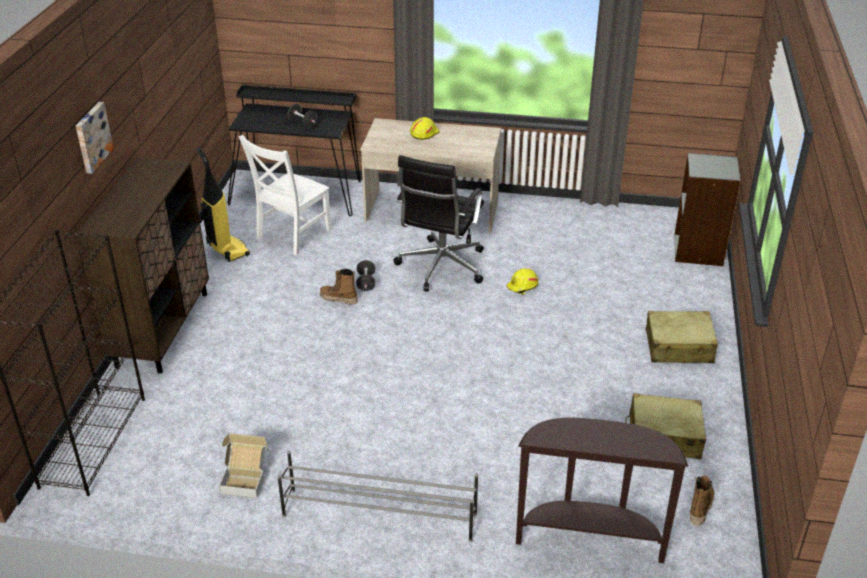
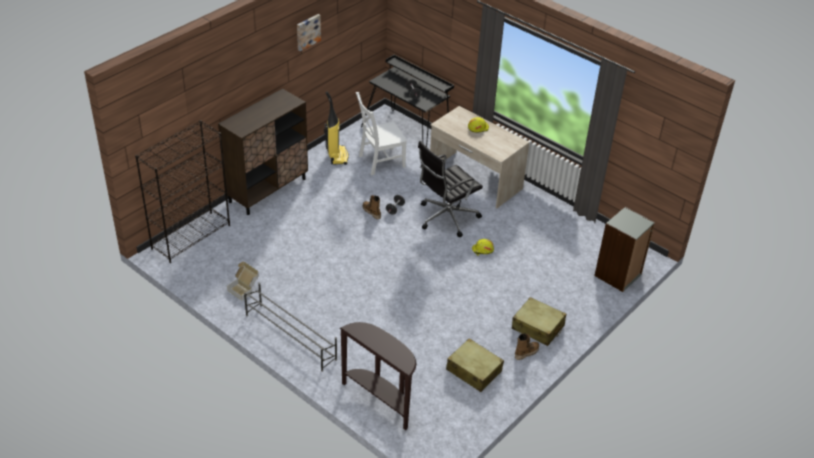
camera: 30 degrees right, 5 degrees up
picture [76,102,114,174] -> picture moved to [297,14,321,51]
boot [690,476,714,526] -> boot moved to [515,333,539,360]

